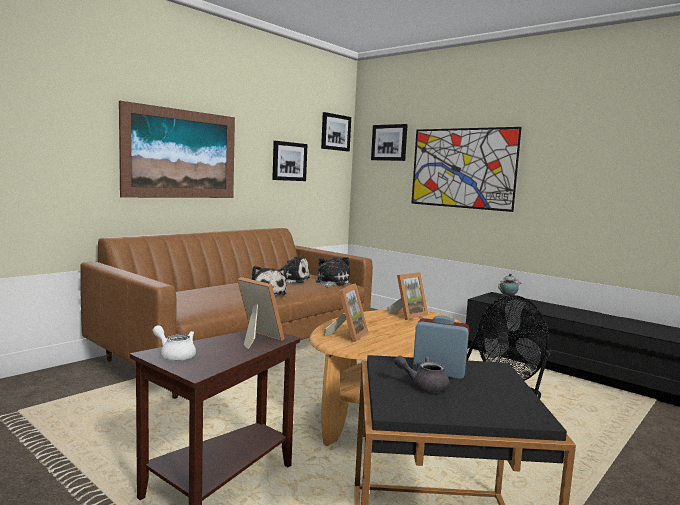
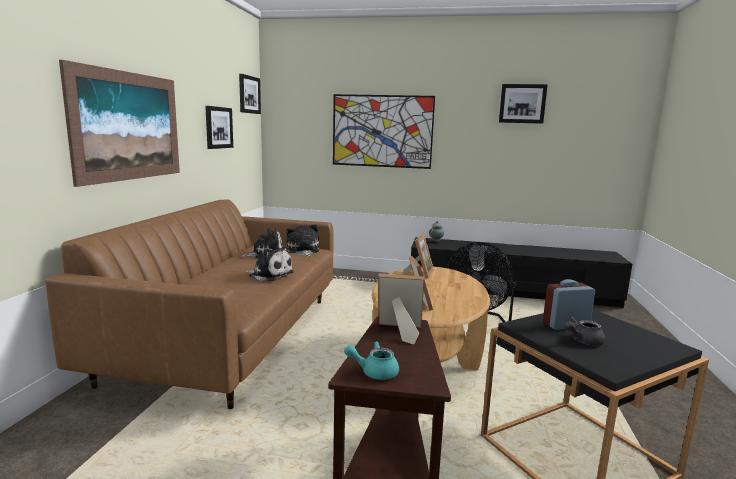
camera: 30 degrees left, 5 degrees up
white teapot [153,325,196,361] -> turquoise teapot [344,342,399,380]
picture [371,124,408,161] -> picture moved to [499,84,548,124]

